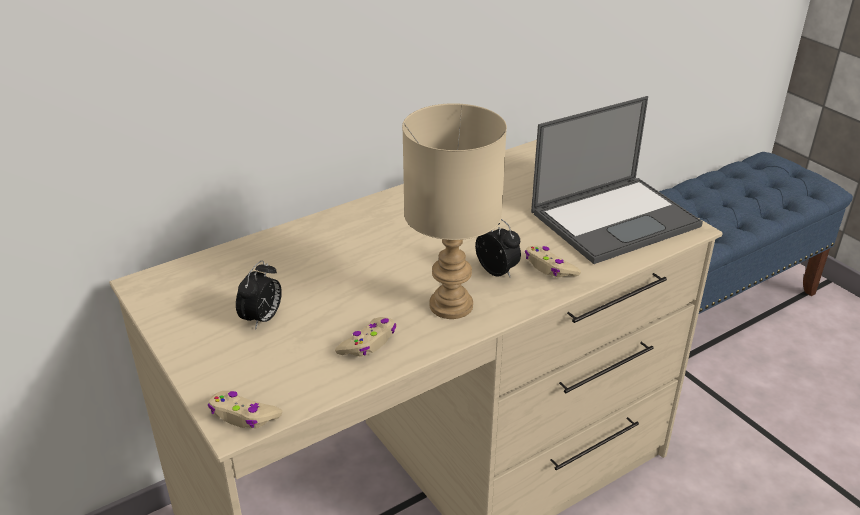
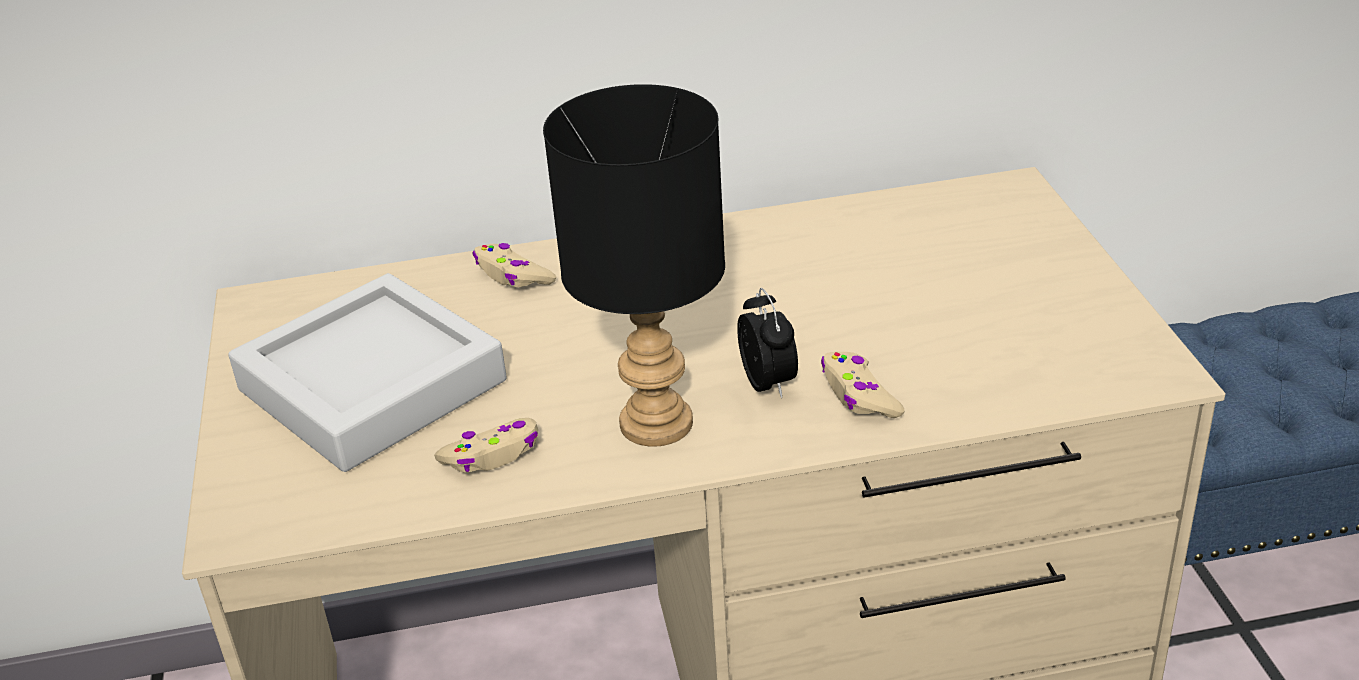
camera: 25 degrees right, 0 degrees up
beige game controller [208,391,282,428] -> beige game controller moved to [473,243,556,287]
alarm clock [236,260,282,330] -> grey tray [228,273,507,472]
beige table lamp [402,103,507,319] -> black table lamp [543,84,725,447]
laptop [531,96,703,264] -> none

